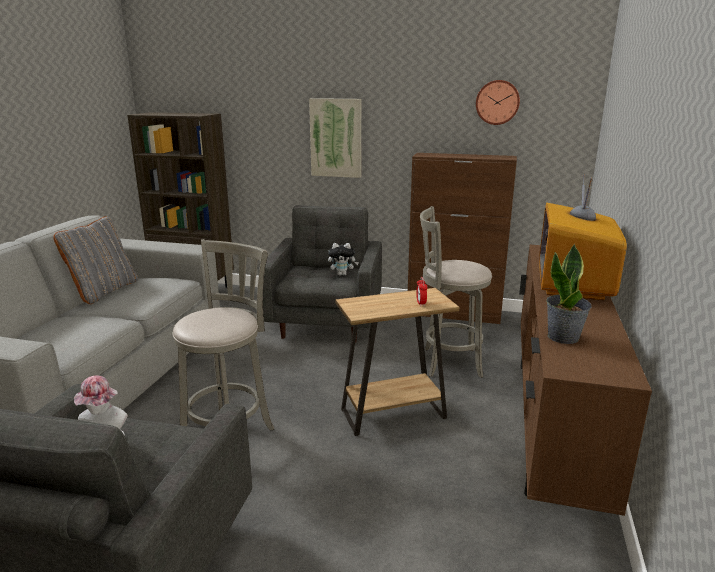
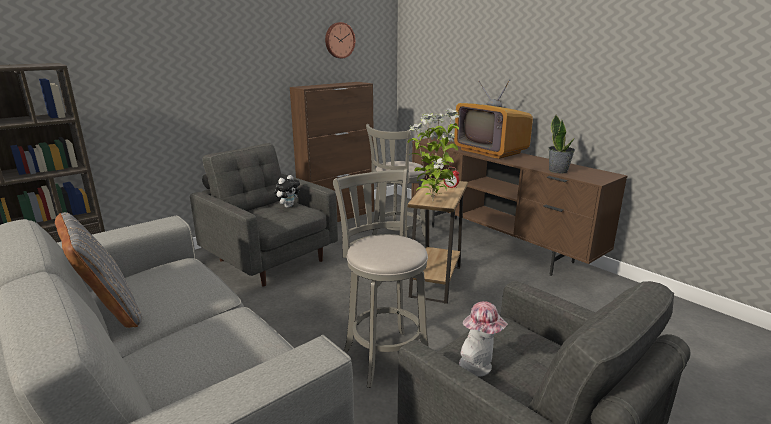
camera: 55 degrees left, 0 degrees up
picture [309,98,361,178] -> none
none -> potted plant [408,109,460,202]

